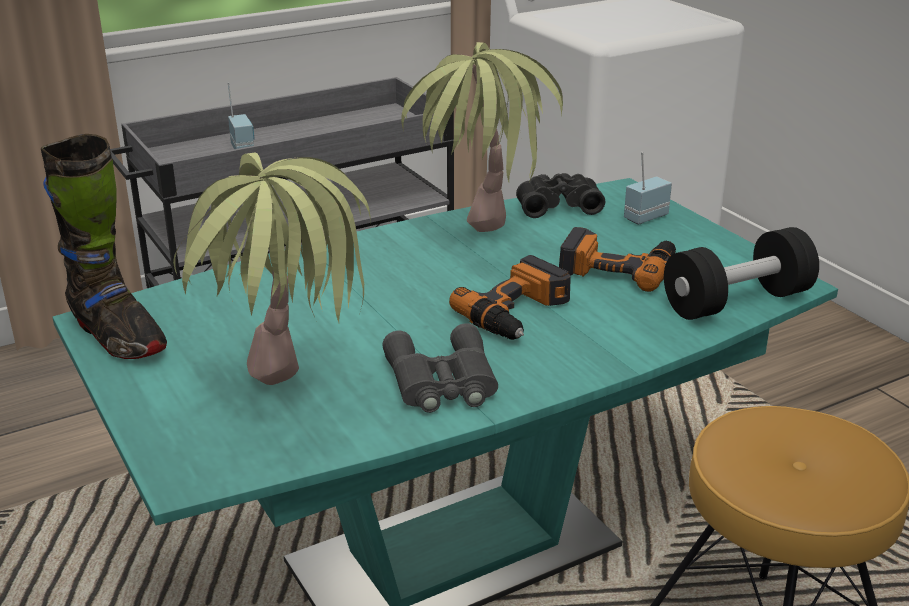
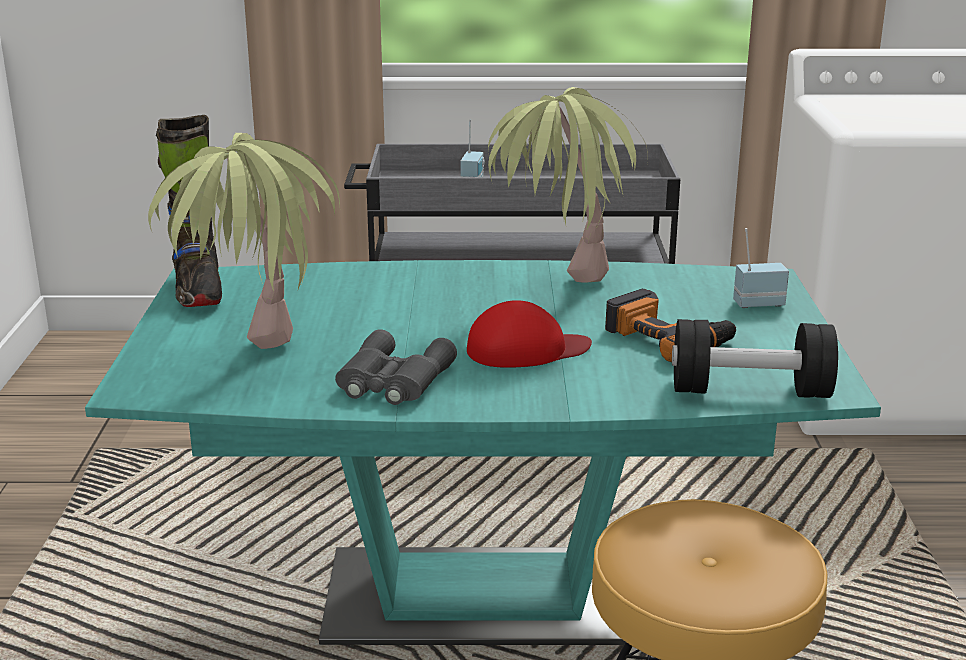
camera: 30 degrees right, 5 degrees down
power drill [449,255,571,340] -> red cap [467,300,592,368]
black binoculars [516,173,605,218] -> none

